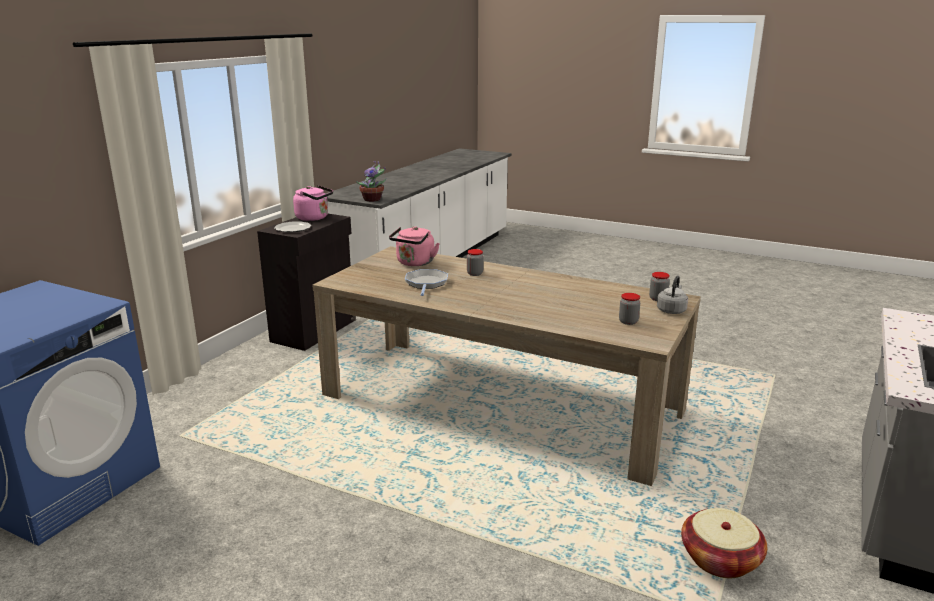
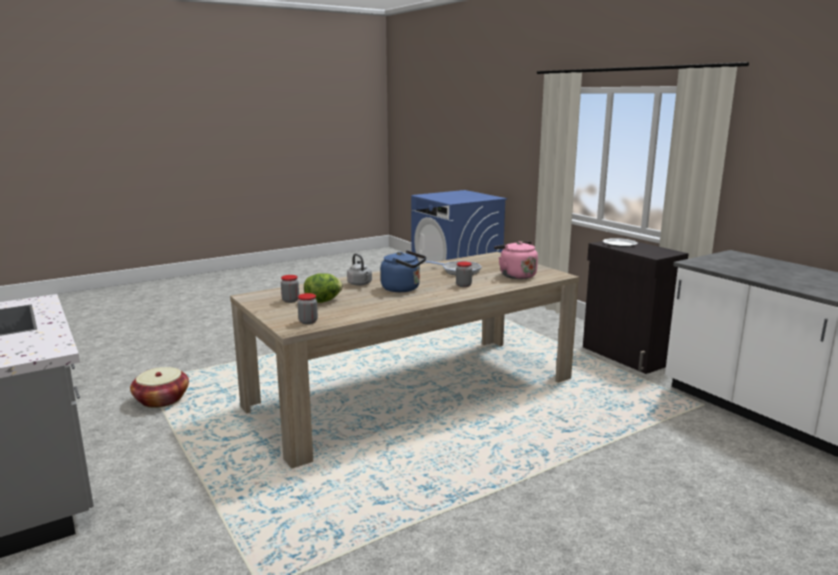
camera: 120 degrees right, 5 degrees down
pink kettle [293,185,333,221] -> none
potted plant [356,161,387,202] -> none
grey kettle [657,275,688,314] -> grey kettle moved to [347,253,372,286]
none -> lettuce [304,273,343,303]
none -> blue kettle [381,250,426,292]

